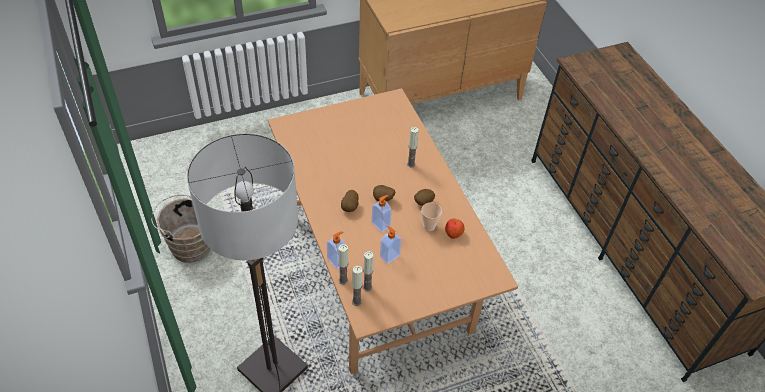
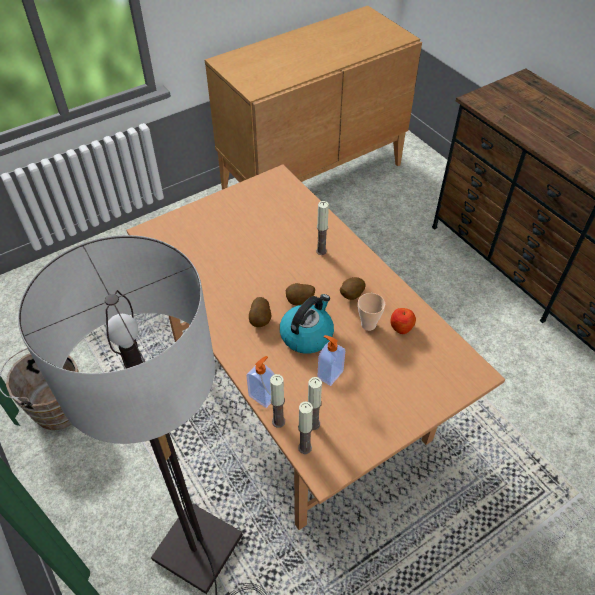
camera: 10 degrees left, 0 degrees up
soap dispenser [371,195,392,233] -> kettle [280,294,334,354]

